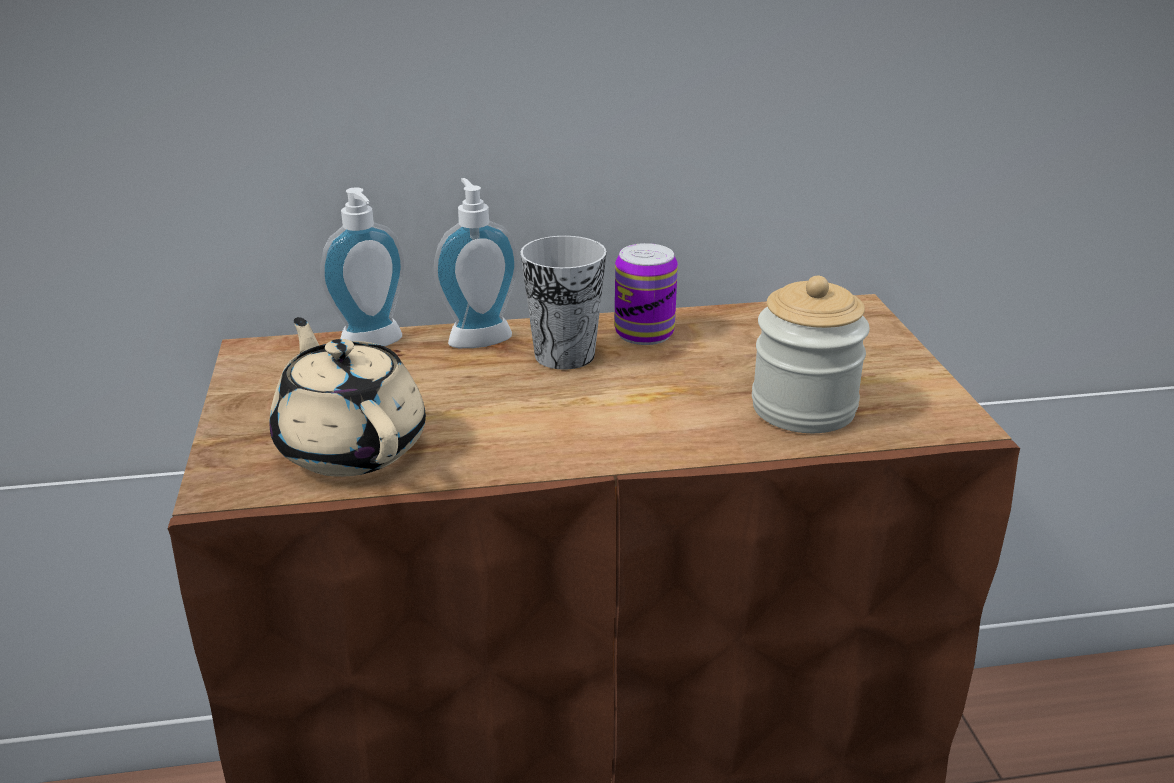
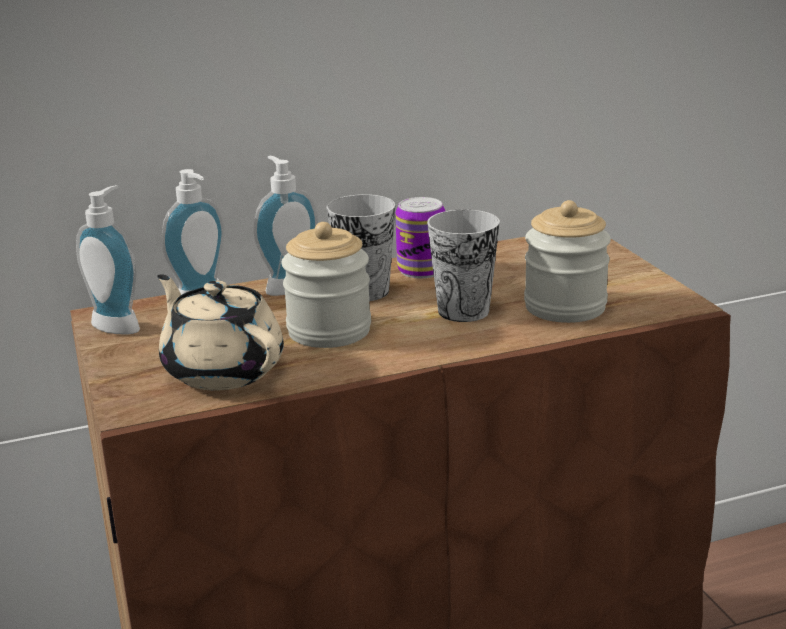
camera: 10 degrees left, 5 degrees down
none -> soap dispenser [76,185,140,335]
none -> jar [281,222,371,348]
none -> cup [427,209,500,322]

